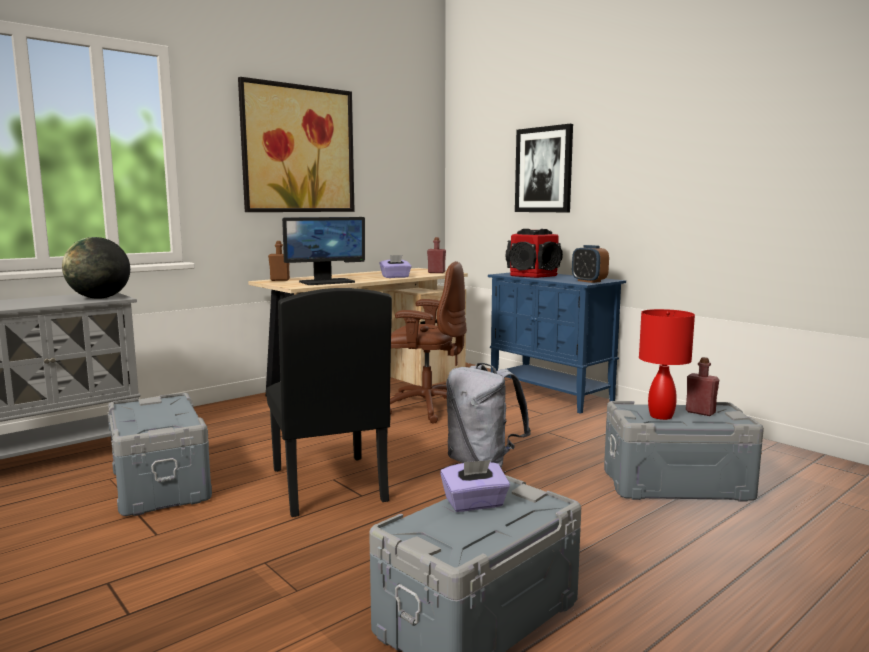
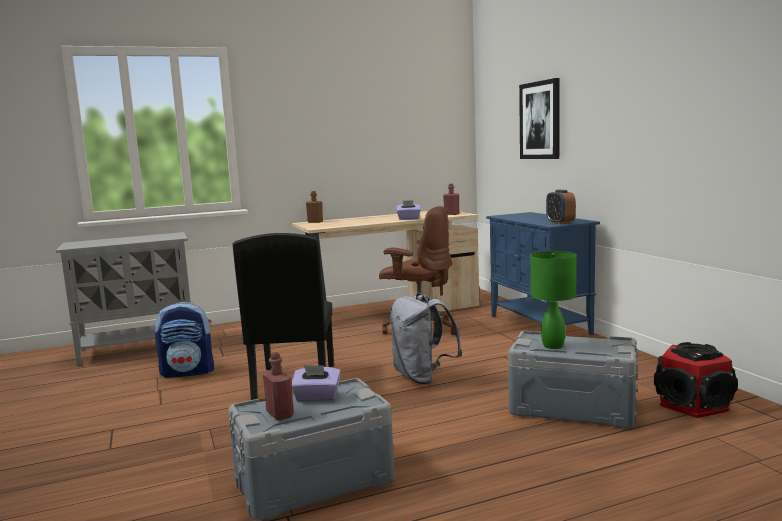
camera: 20 degrees right, 0 degrees up
globe [62,237,130,299] -> none
grey storage box [108,393,212,516] -> backpack [155,302,214,378]
picture [238,77,354,212] -> none
monitor [282,217,365,285] -> none
speaker [506,229,563,278] -> speaker moved to [654,342,738,418]
red table lamp [639,309,695,420] -> green table lamp [530,251,577,349]
red bottle [686,357,719,416] -> red bottle moved to [263,352,294,421]

